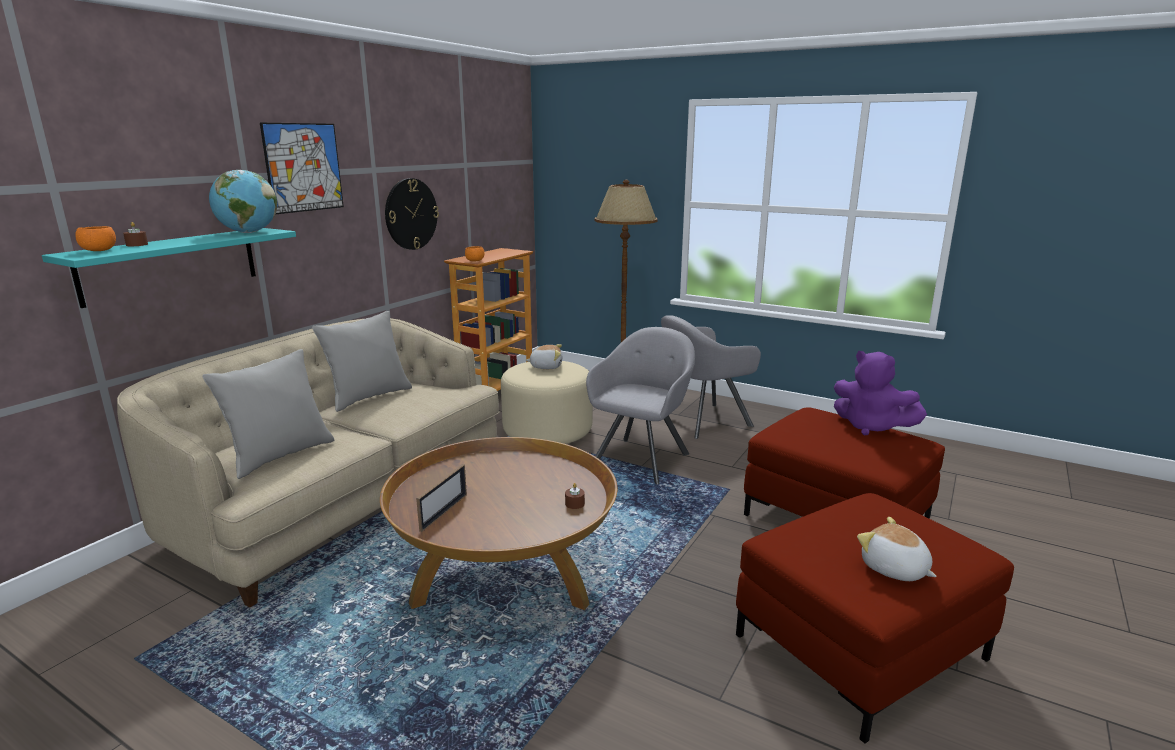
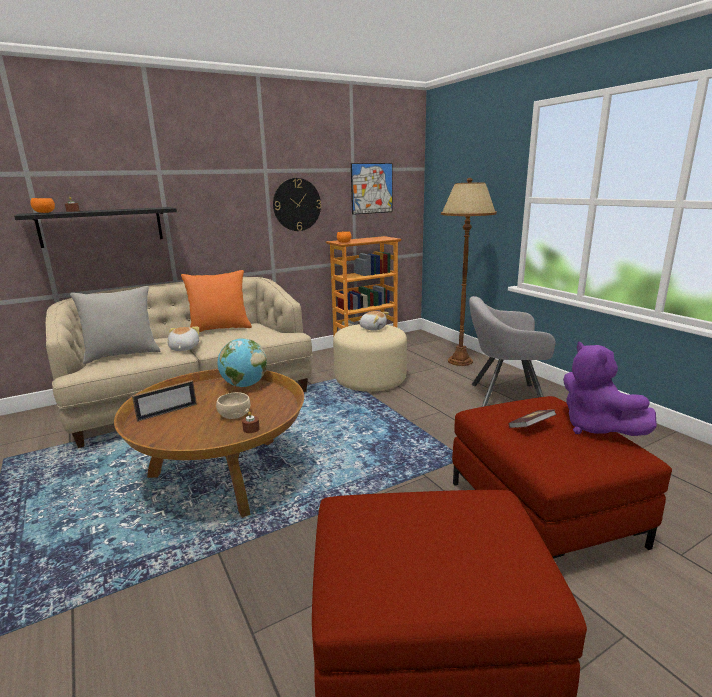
camera: 30 degrees right, 0 degrees up
turquoise shelf [42,228,296,308] -> black shelf [14,207,177,248]
globe [209,170,277,233] -> globe moved to [217,338,267,387]
picture [260,122,344,214] -> picture moved to [351,163,393,215]
grey pillow [312,311,412,412] -> orange pillow [181,270,252,332]
grey armchair [586,327,695,485] -> none
plush toy [857,517,937,581] -> plush toy moved to [167,327,199,351]
none -> beige bowl [216,392,250,419]
none -> book [508,409,557,428]

